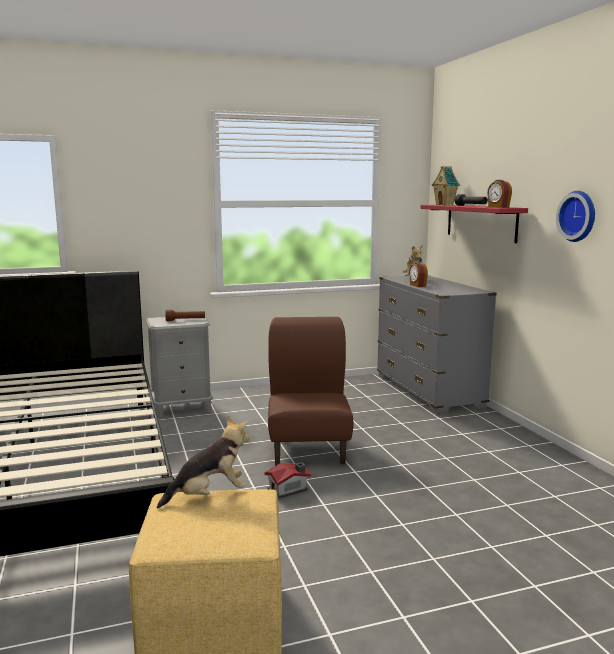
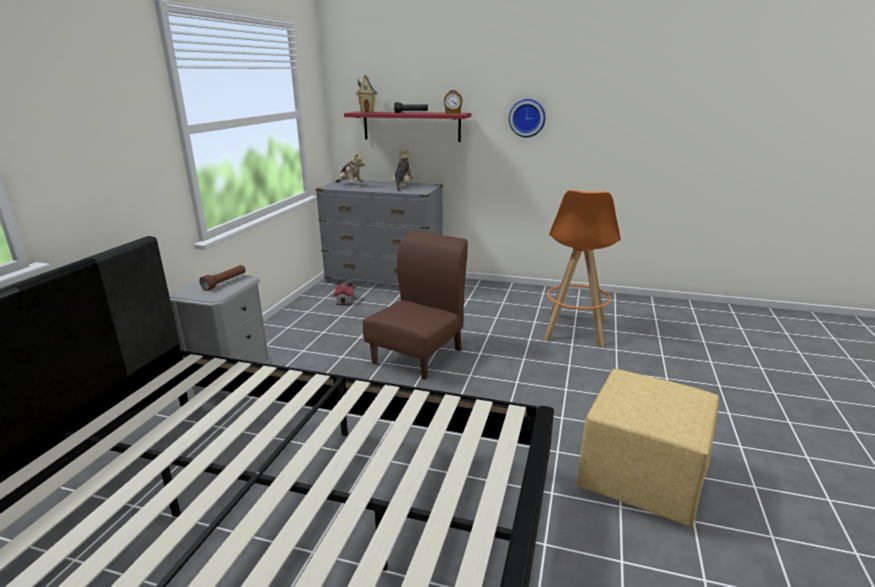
camera: 55 degrees left, 10 degrees up
plush toy [157,416,249,509] -> plush toy moved to [393,150,414,191]
toy house [265,462,311,498] -> toy house moved to [334,282,356,305]
brown chair [268,317,353,466] -> brown chair turned 90 degrees clockwise [363,230,468,380]
alarm clock [409,262,428,287] -> none
none -> orange stool [544,190,621,347]

